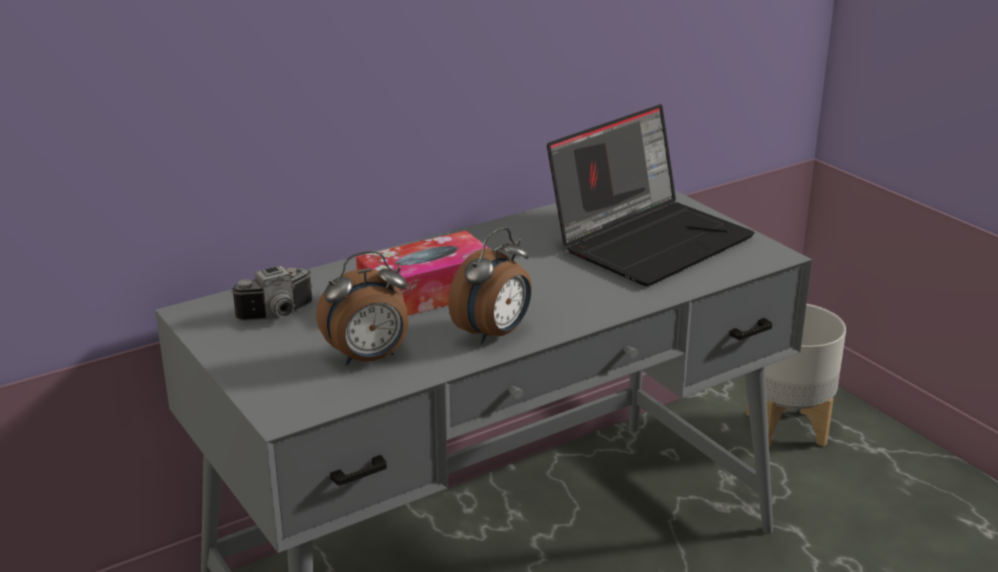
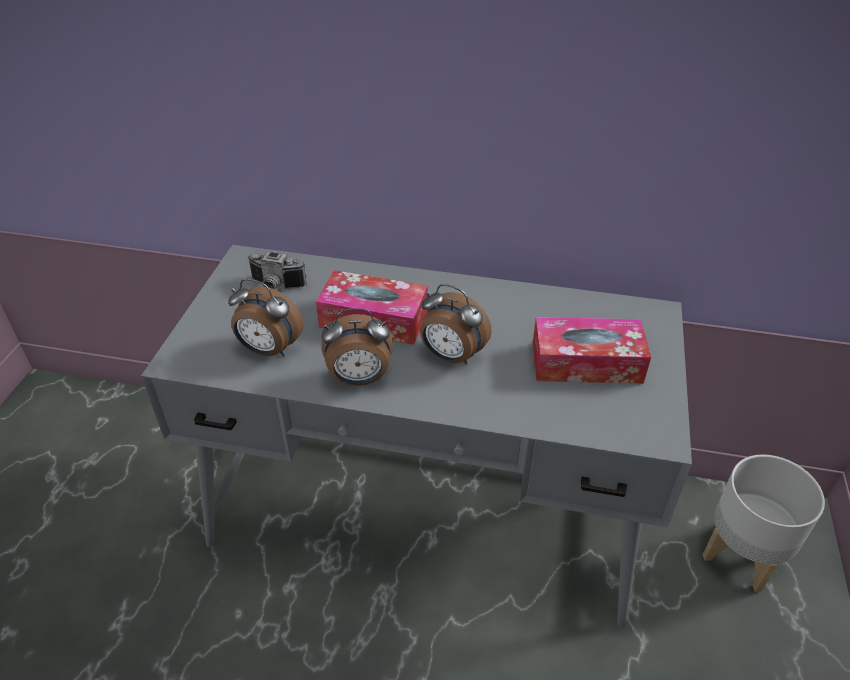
camera: 45 degrees right, 15 degrees up
laptop [547,104,755,286] -> tissue box [533,317,651,384]
none -> alarm clock [420,284,492,365]

